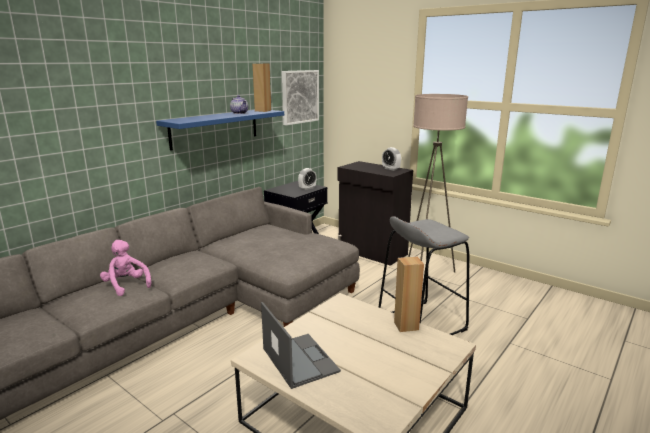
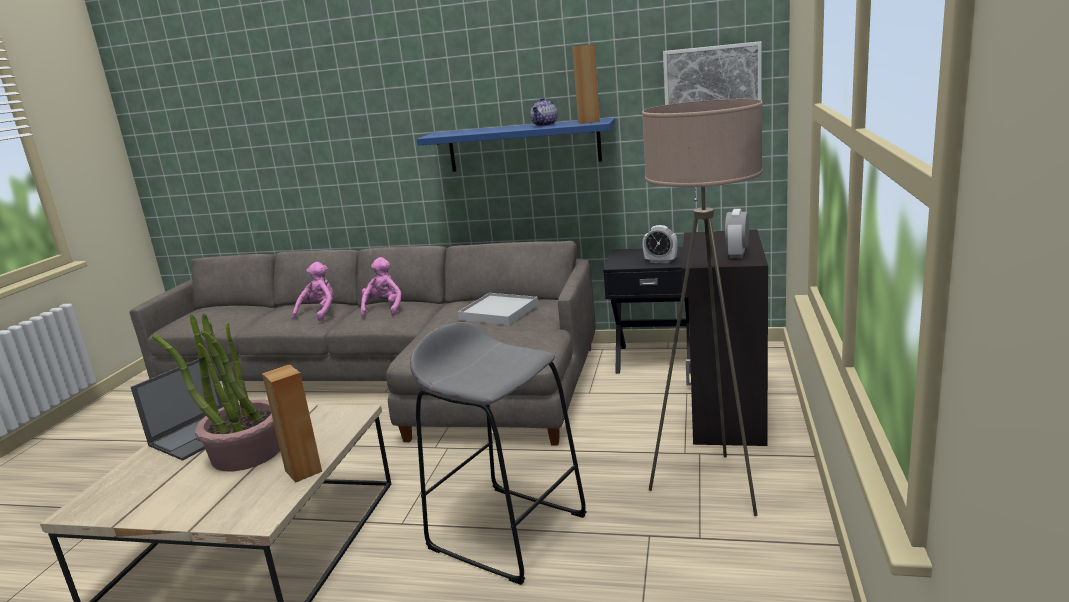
camera: 65 degrees right, 0 degrees up
none -> potted plant [152,314,280,471]
none -> pink plush toy [361,257,402,317]
none -> white tray [458,293,538,325]

